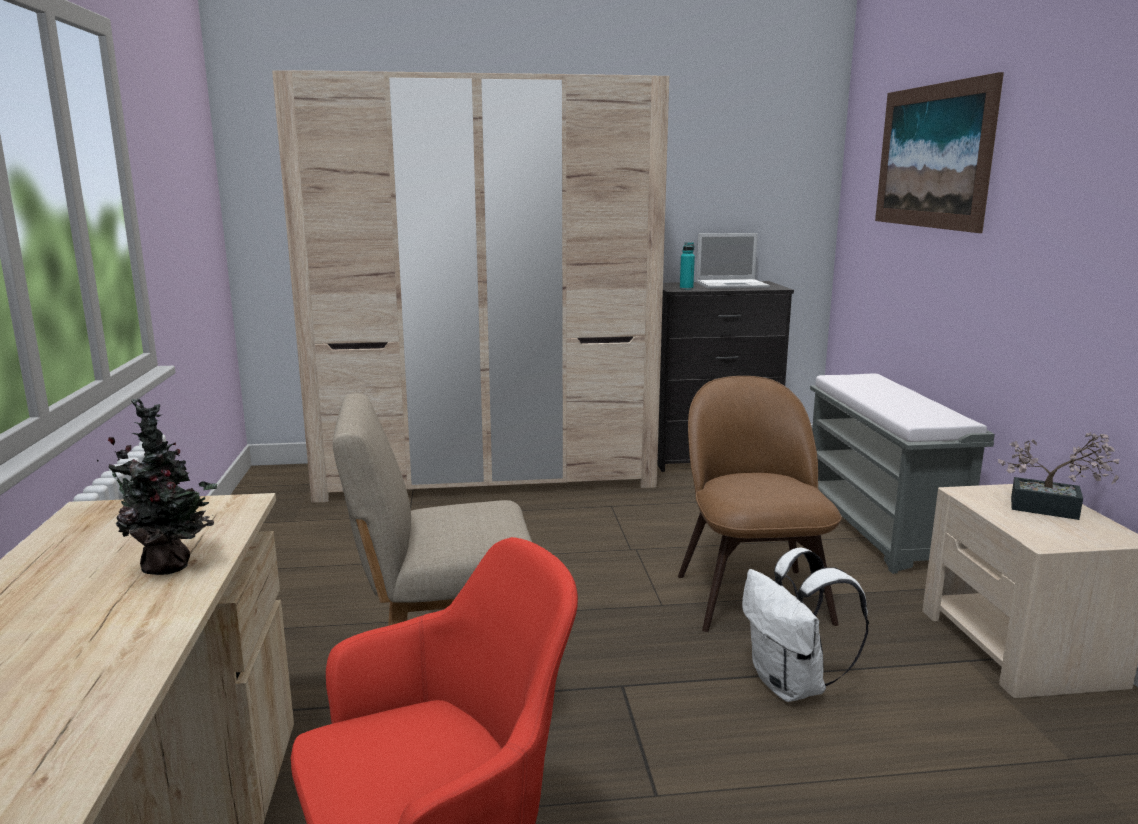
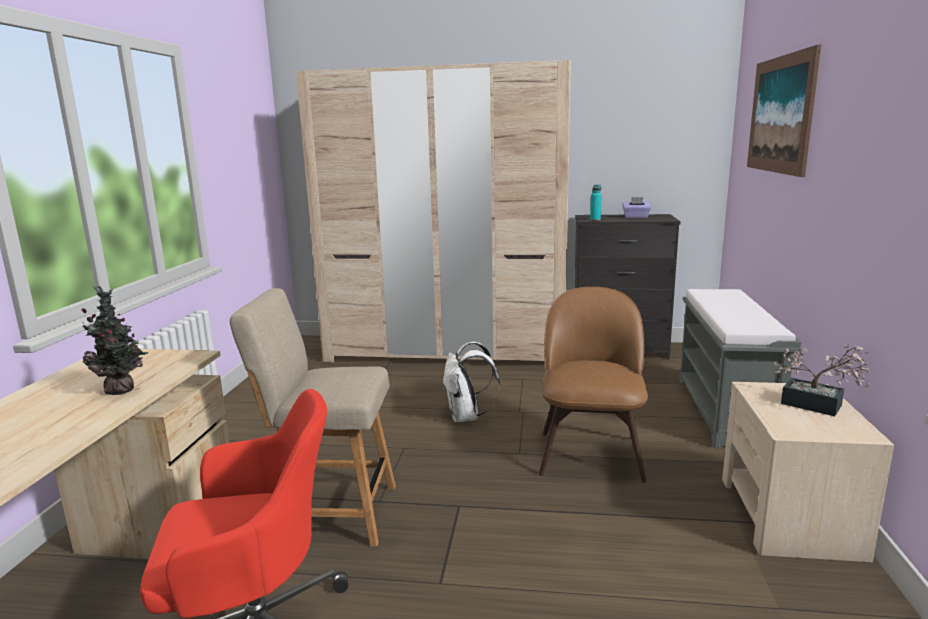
camera: 15 degrees right, 0 degrees up
laptop [696,233,770,289] -> purple tissue box [622,197,651,218]
white backpack [742,548,869,702] -> white backpack moved to [443,342,500,422]

